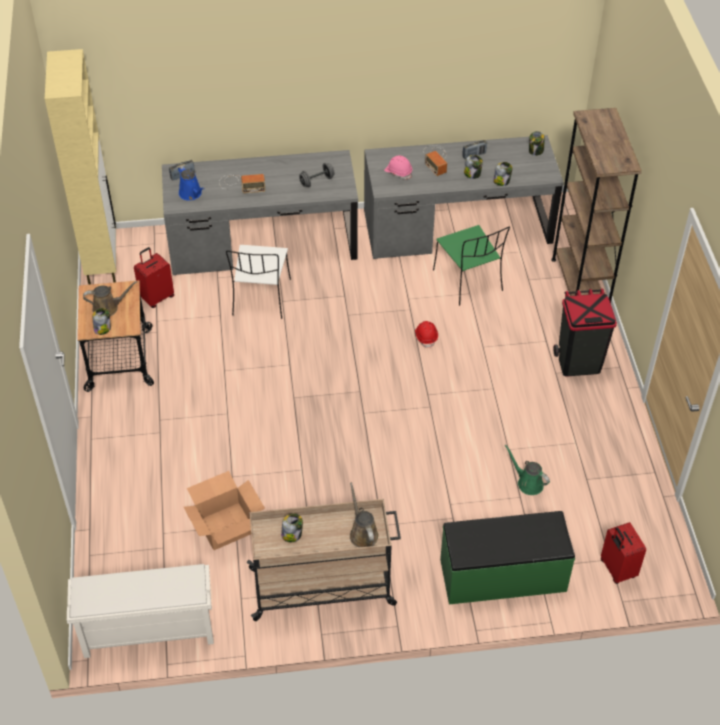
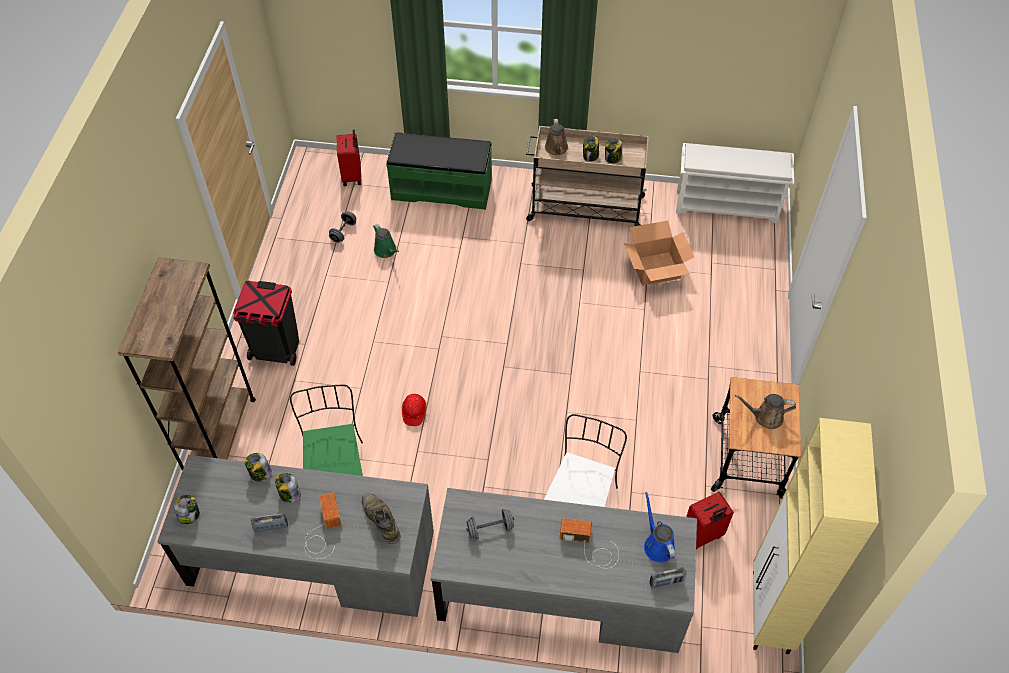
camera: 165 degrees left, 5 degrees up
jar [92,308,111,335] -> jar moved to [583,136,599,162]
pink hard hat [384,156,412,179] -> green boot [361,493,401,544]
none -> grey dumbbell [329,211,356,243]

